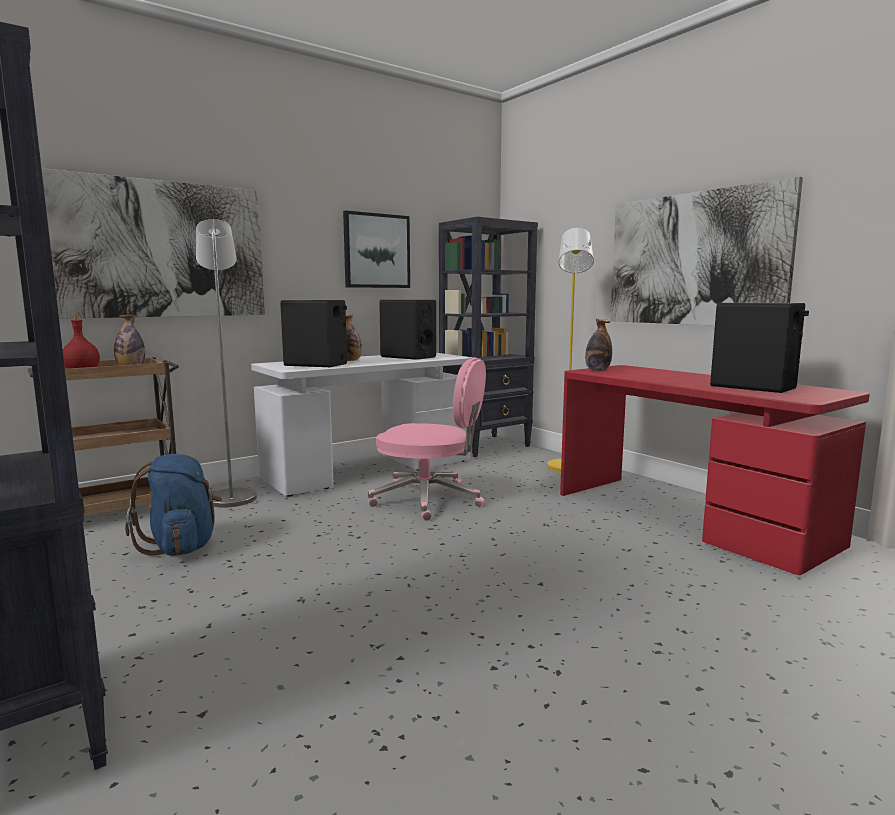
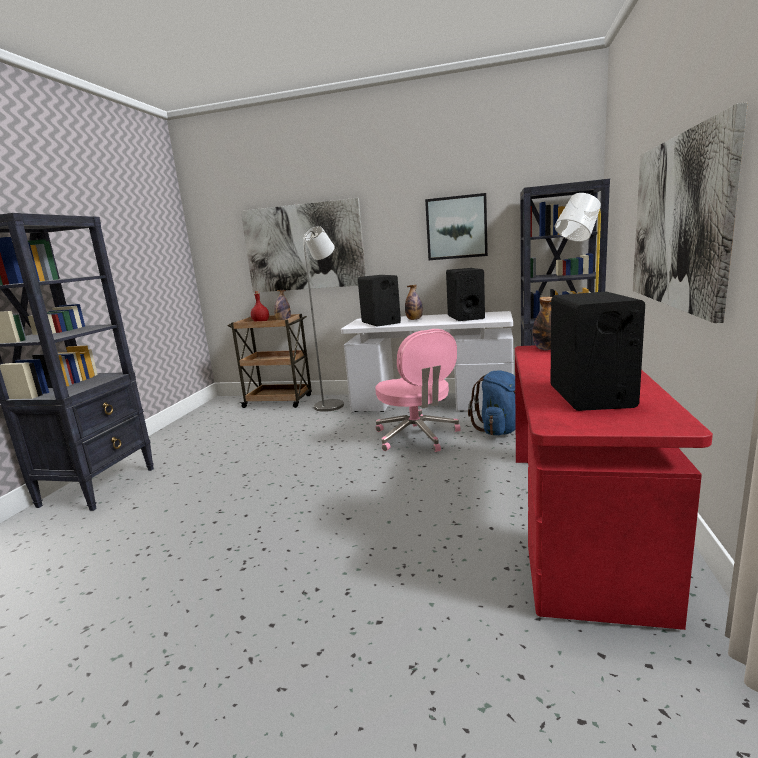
camera: 50 degrees right, 5 degrees up
blue backpack [125,454,222,556] -> blue backpack moved to [468,371,516,435]

